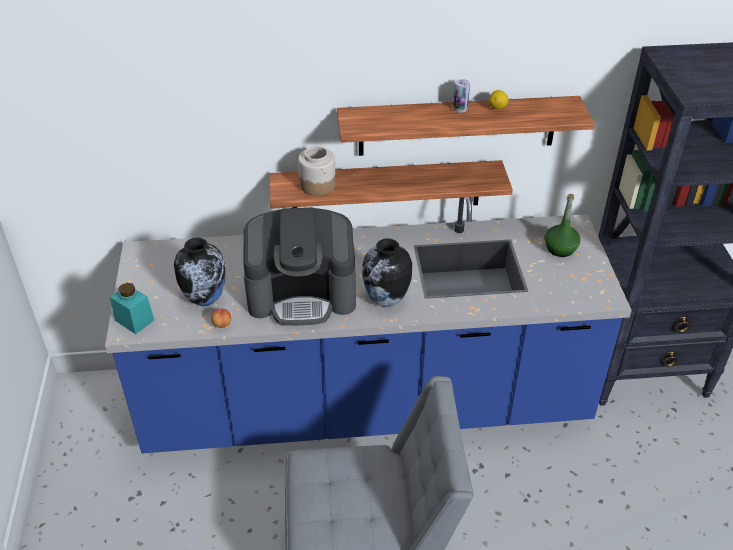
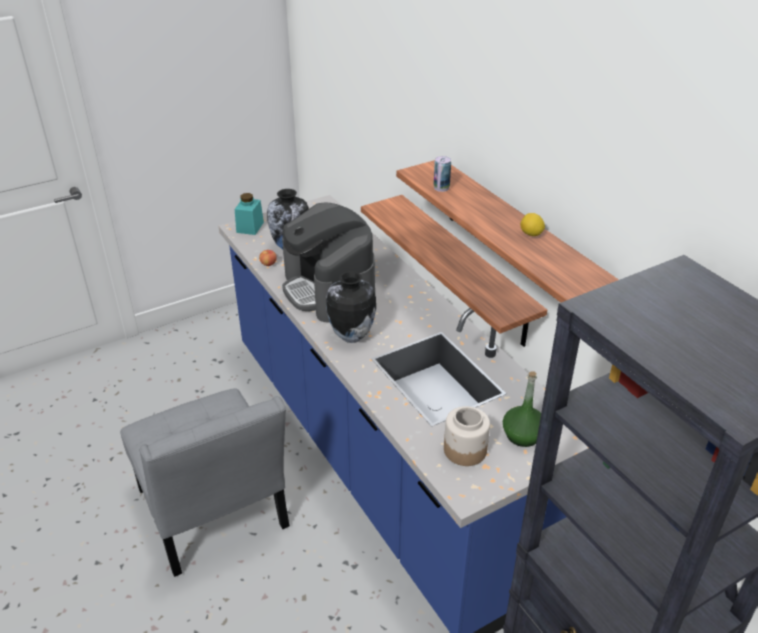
camera: 65 degrees right, 5 degrees down
jar [298,146,336,196] -> jar moved to [444,406,490,466]
can [453,79,470,113] -> can moved to [434,156,451,192]

